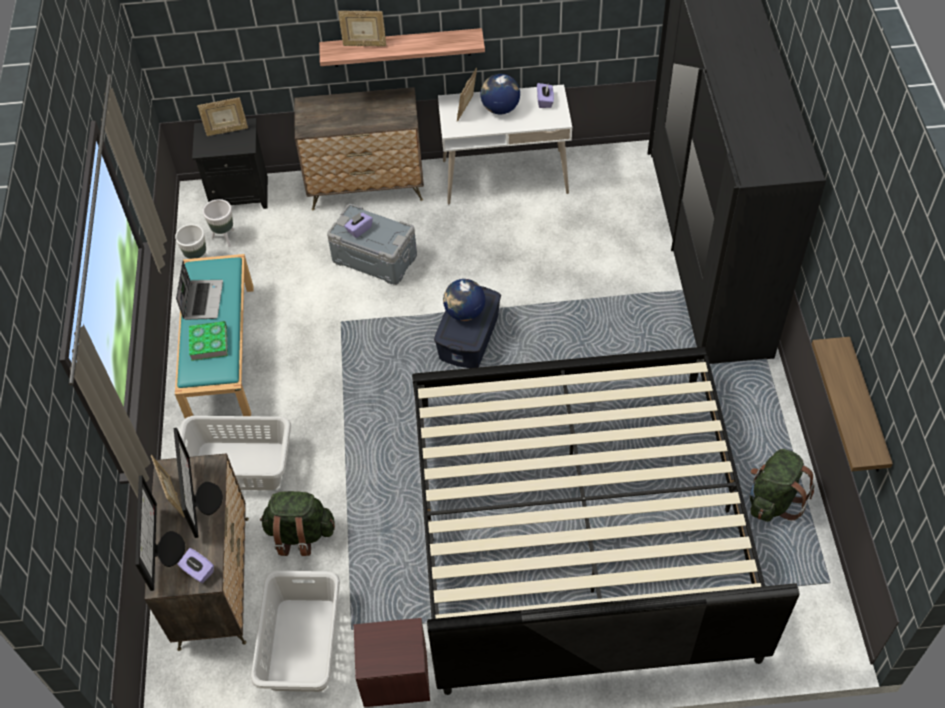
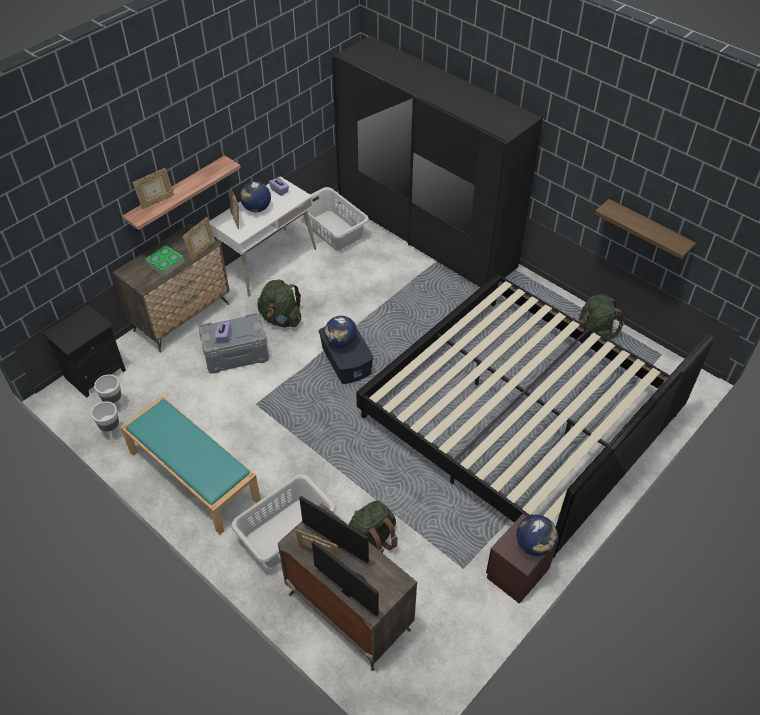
camera: 45 degrees left, 5 degrees down
laptop [176,261,223,320] -> none
purple tissue box [178,548,214,583] -> none
book [189,321,228,361] -> book moved to [145,245,185,277]
picture frame [197,97,248,136] -> picture frame moved to [183,217,215,260]
grey laundry basket [251,571,340,692] -> grey laundry basket moved to [303,187,369,250]
none -> green backpack [257,279,301,327]
none -> globe [516,515,558,556]

